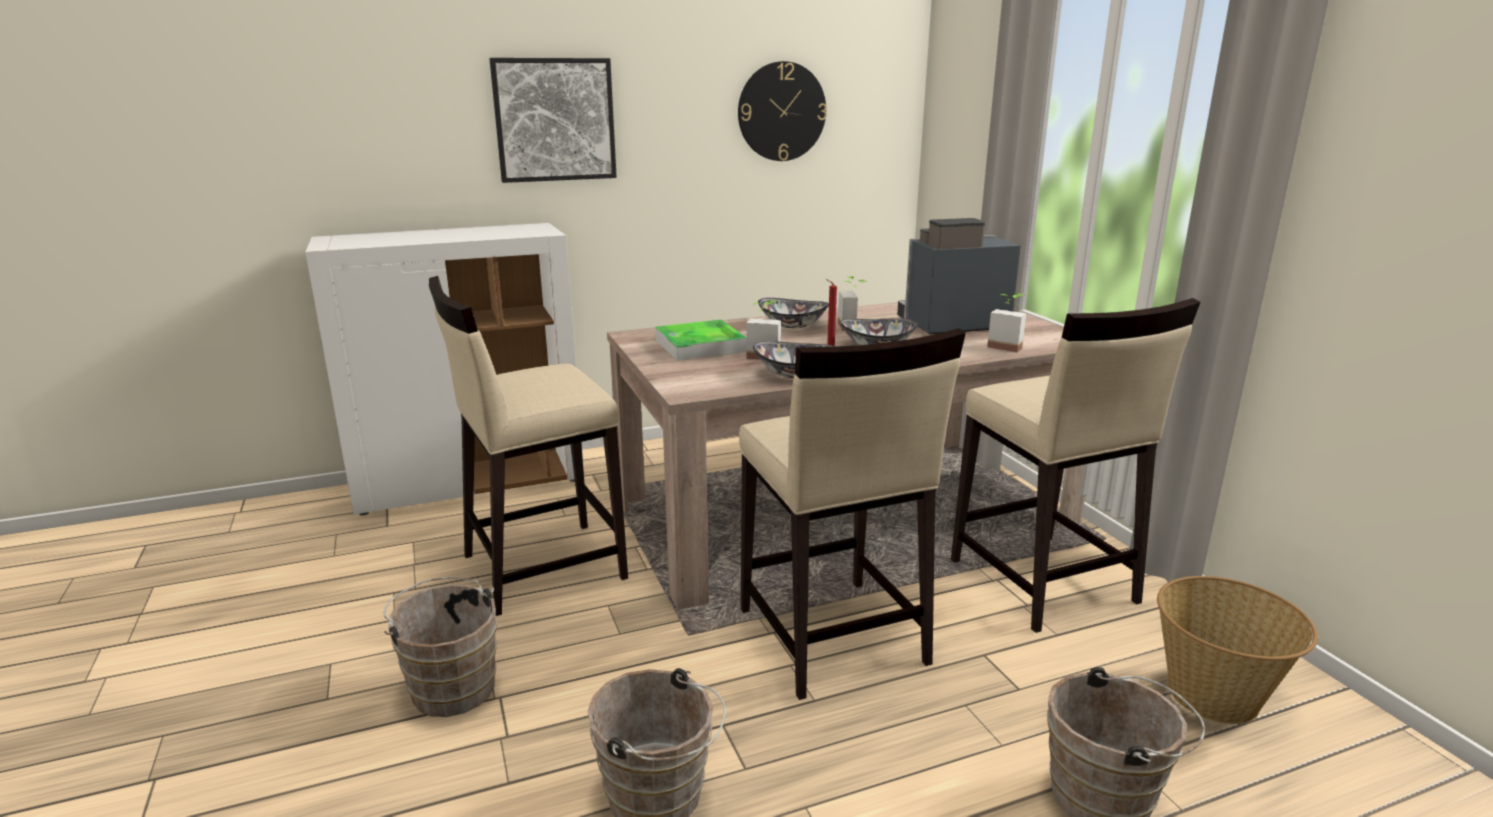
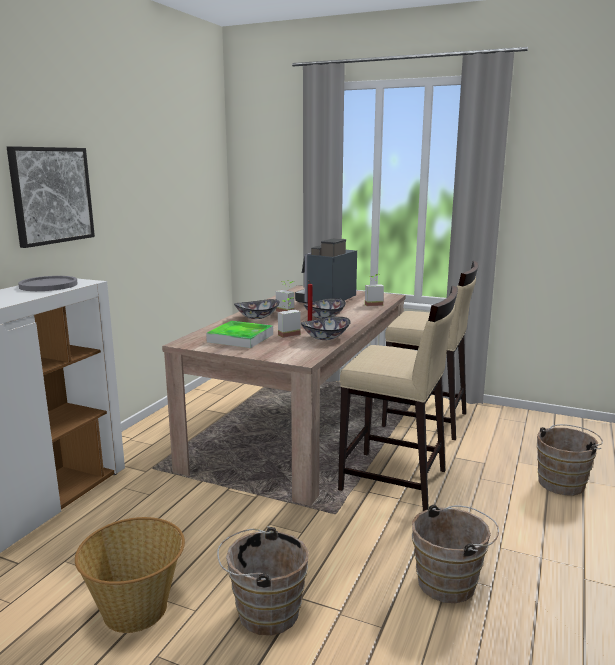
camera: 45 degrees left, 5 degrees down
beige stool [429,276,628,616] -> none
wall clock [738,61,827,161] -> none
basket [1157,576,1318,724] -> basket moved to [75,517,185,633]
none -> grey plate [18,276,78,291]

